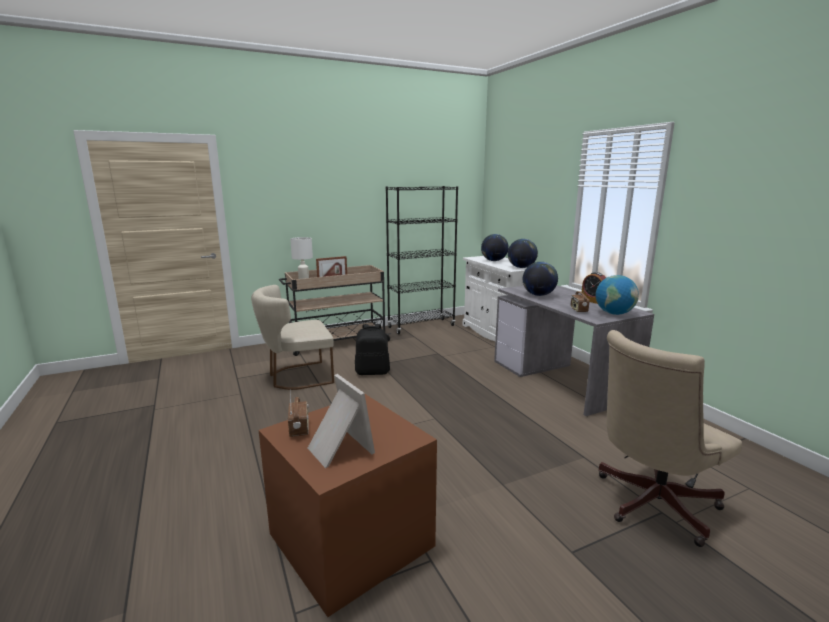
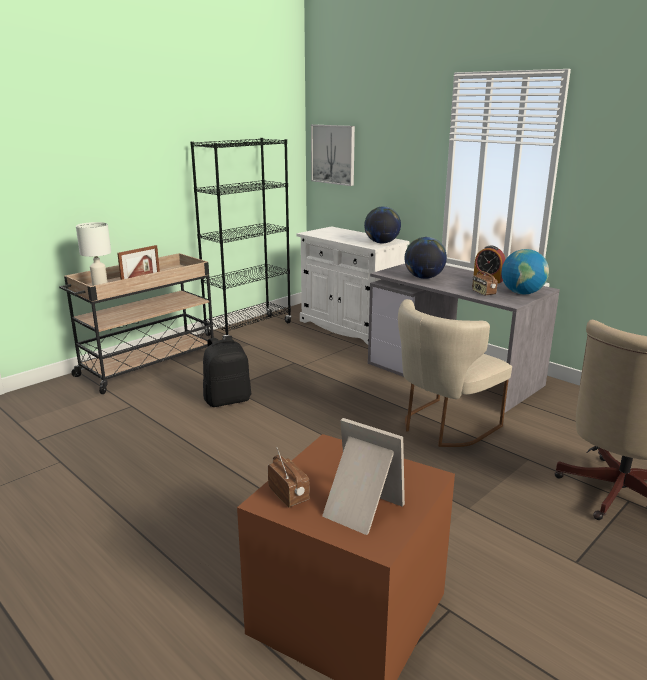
camera: 20 degrees left, 5 degrees up
beige chair [251,285,334,390] -> beige chair moved to [398,299,512,447]
globe [481,234,509,261] -> none
none -> picture [311,124,355,186]

